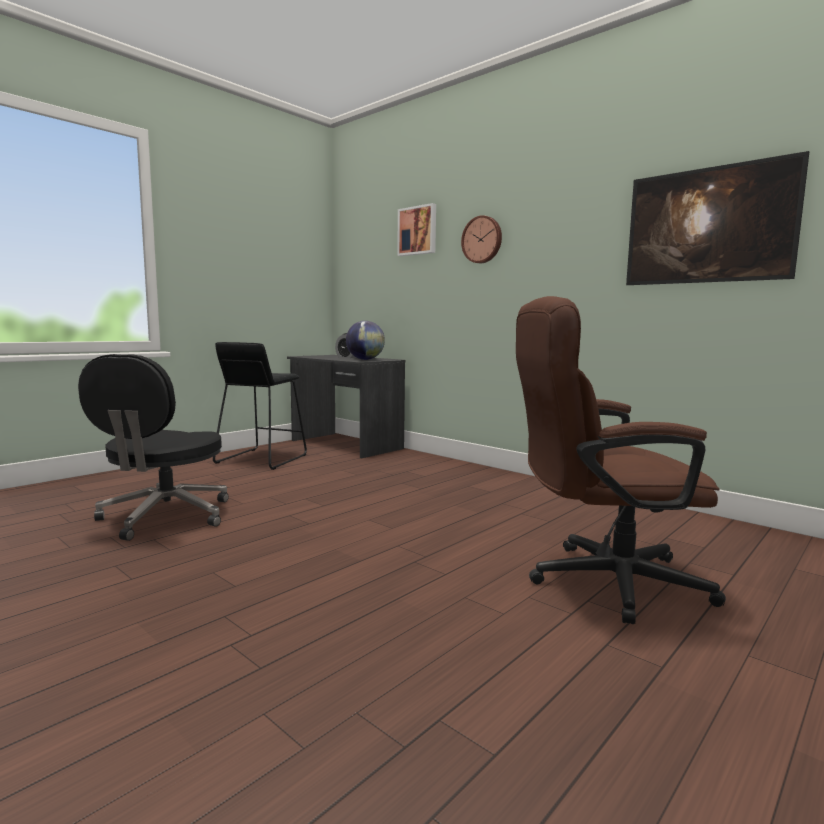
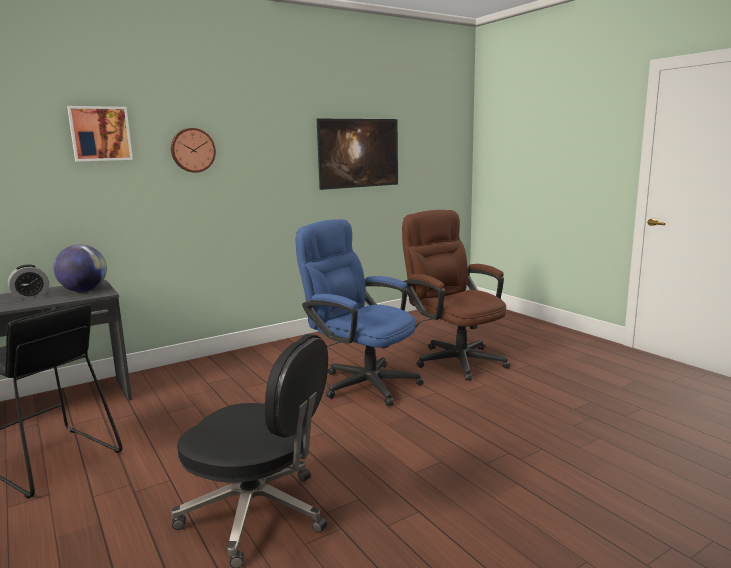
camera: 75 degrees left, 5 degrees up
brown office chair [516,296,726,624] -> brown office chair turned 135 degrees clockwise [402,210,510,381]
none -> blue office chair [295,219,424,406]

